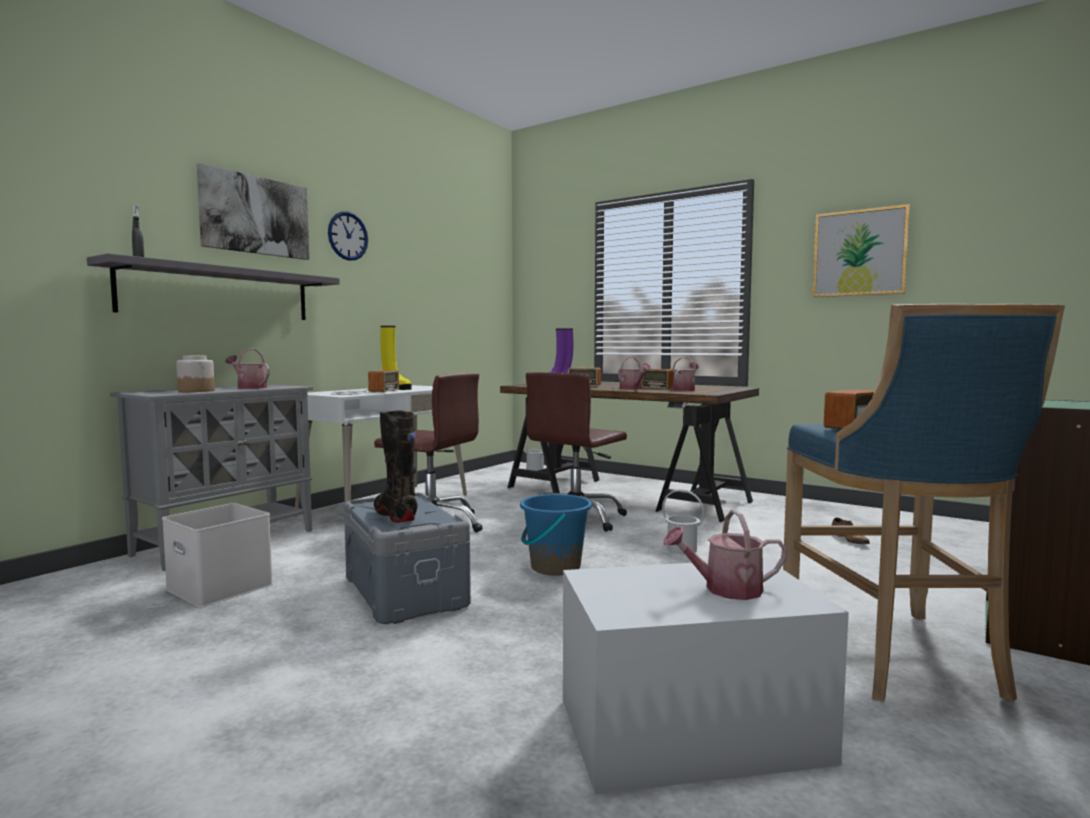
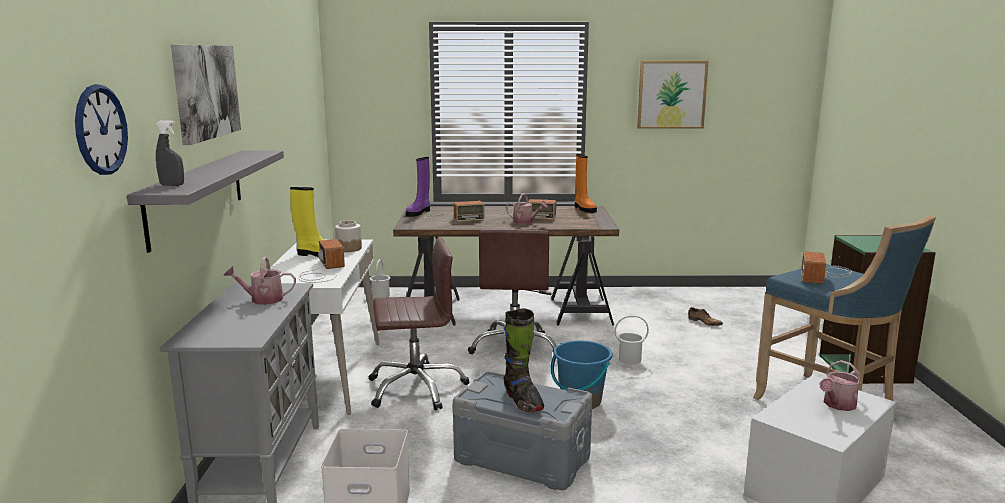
camera: 35 degrees left, 10 degrees up
jar [176,356,215,392] -> jar moved to [335,220,362,252]
wall clock [328,211,368,261] -> wall clock moved to [75,84,128,175]
black boot [374,410,418,523] -> black boot turned 135 degrees counterclockwise [504,308,544,412]
watering can [672,357,699,391] -> none
none -> orange boot [575,154,597,213]

